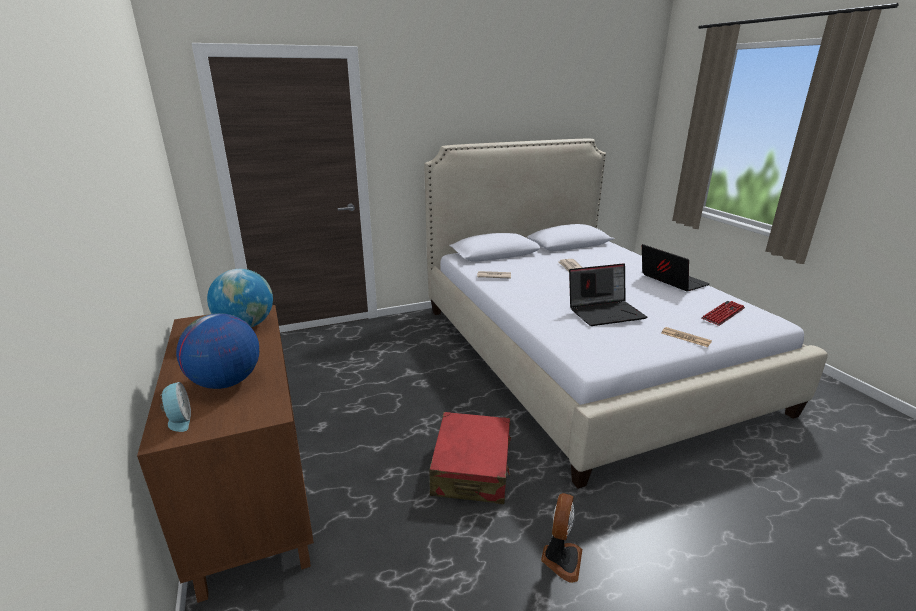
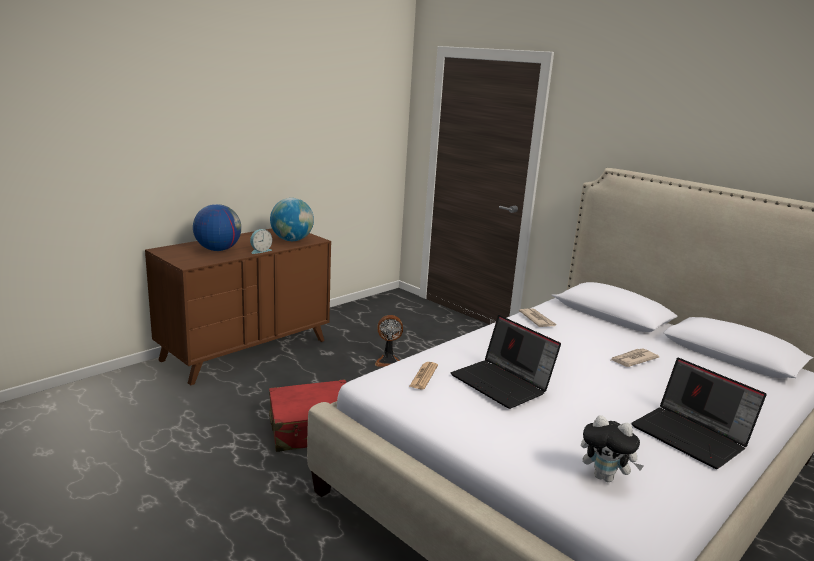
camera: 65 degrees right, 5 degrees down
alarm clock [160,382,191,432] -> alarm clock moved to [250,229,272,254]
fan [541,493,582,583] -> fan moved to [375,315,403,367]
laptop [642,244,710,292] -> laptop turned 105 degrees clockwise [631,358,766,469]
newspaper [662,327,712,347] -> newspaper moved to [409,362,438,389]
keyboard [701,301,745,326] -> plush toy [581,415,644,482]

